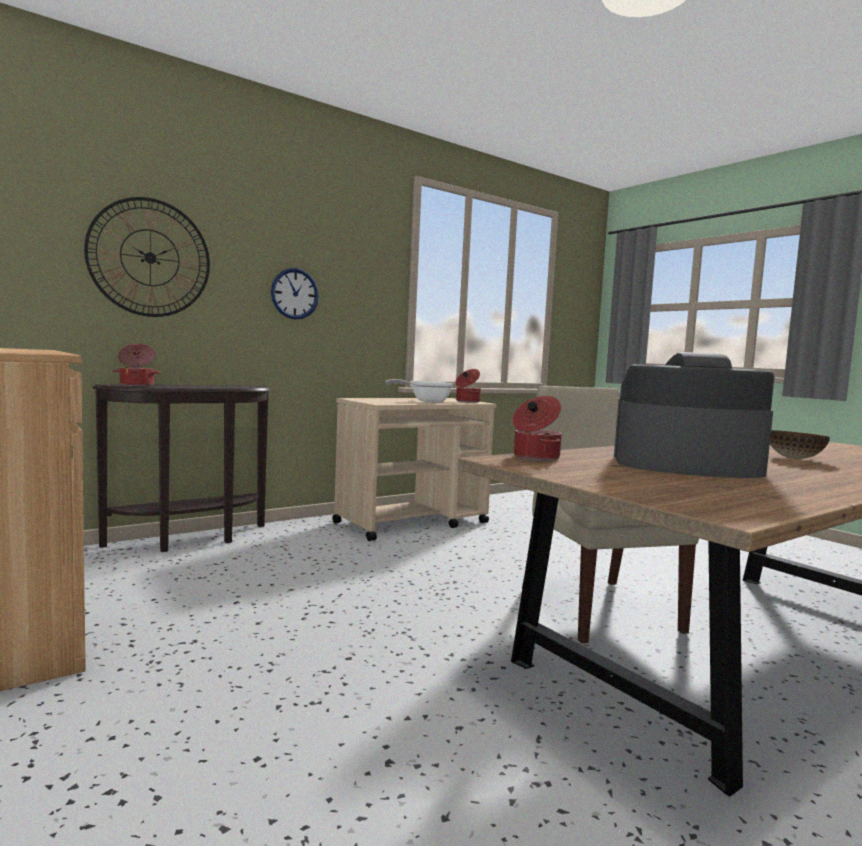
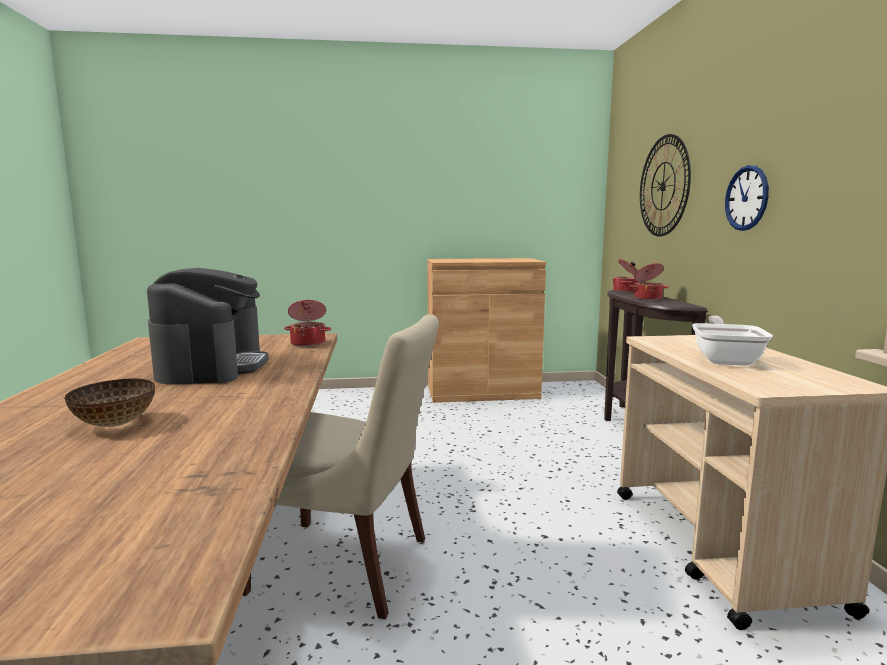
camera: 120 degrees right, 5 degrees up
cooking pot [455,369,481,403] -> cooking pot moved to [629,263,669,300]
coffee machine [614,352,774,478] -> coffee machine turned 45 degrees counterclockwise [147,268,269,385]

